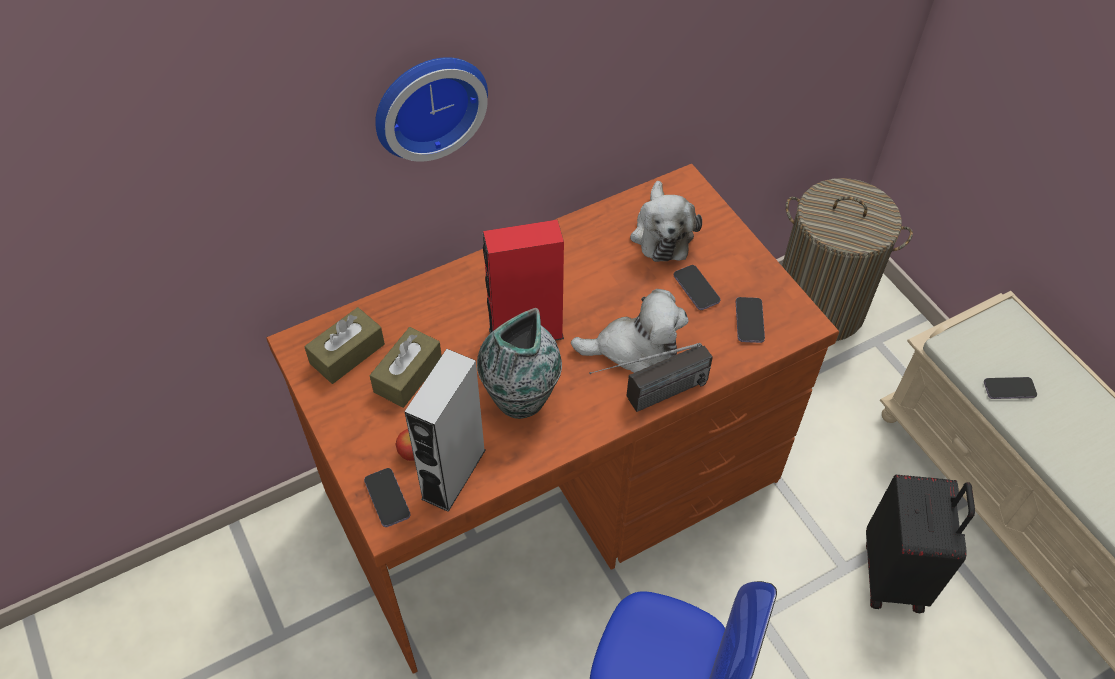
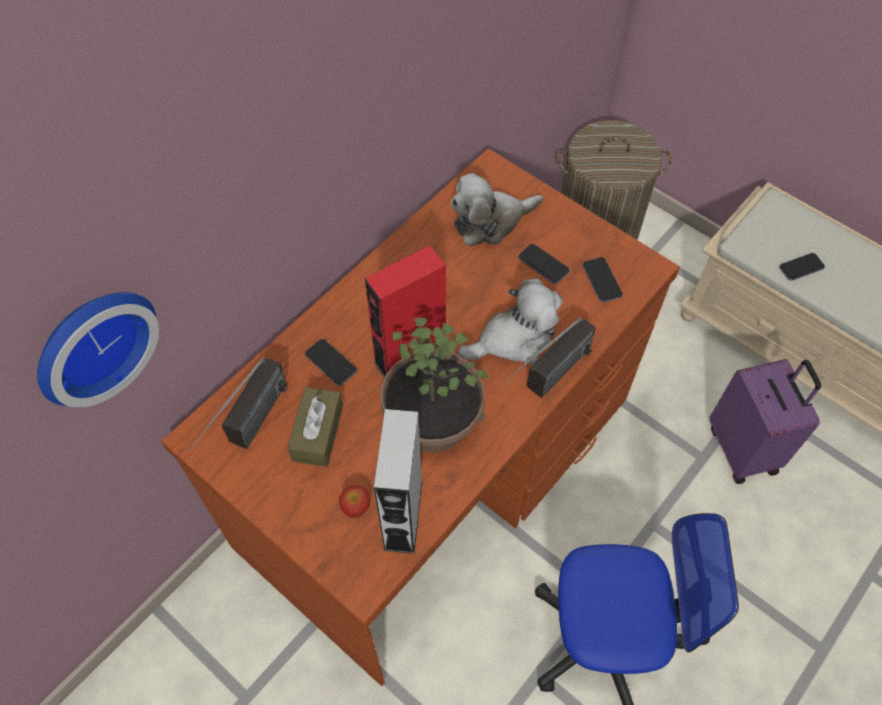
camera: 20 degrees left, 5 degrees up
brown tissue box [304,307,385,384] -> radio [189,358,287,450]
phone [364,468,411,527] -> phone moved to [305,339,357,386]
wall clock [375,57,488,162] -> wall clock moved to [37,292,159,408]
vase [477,308,562,419] -> potted plant [381,318,490,453]
plush toy [630,181,702,262] -> plush toy turned 90 degrees clockwise [451,173,543,246]
black suitcase [866,474,975,613] -> purple suitcase [710,359,821,484]

